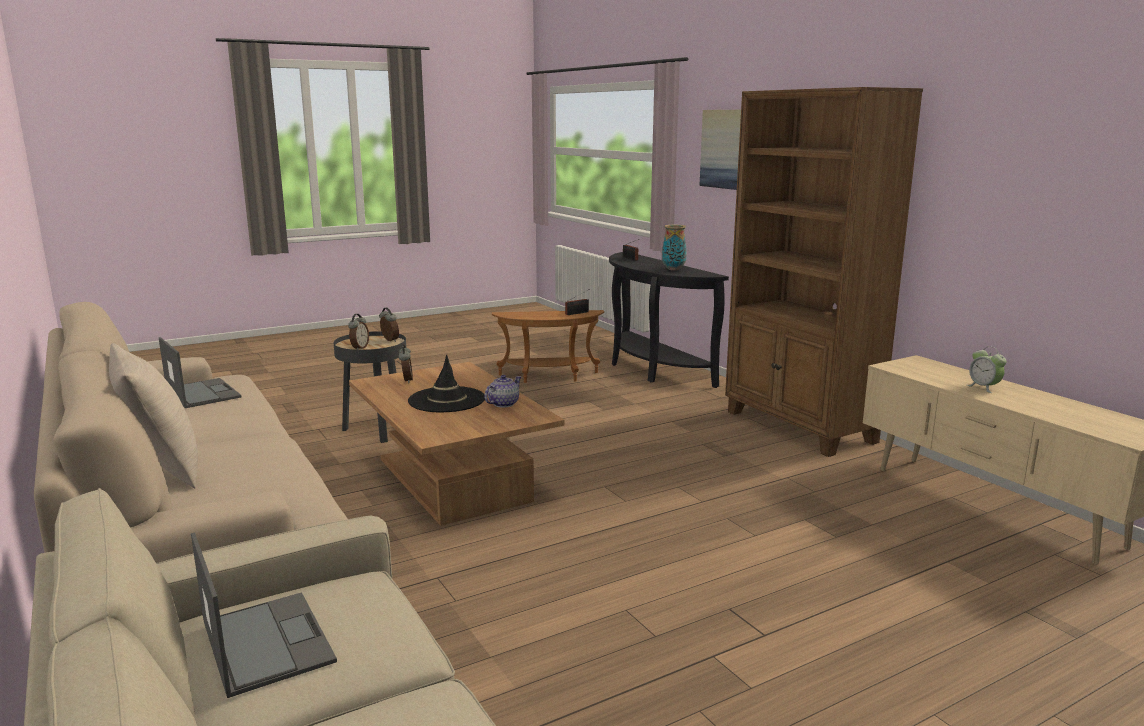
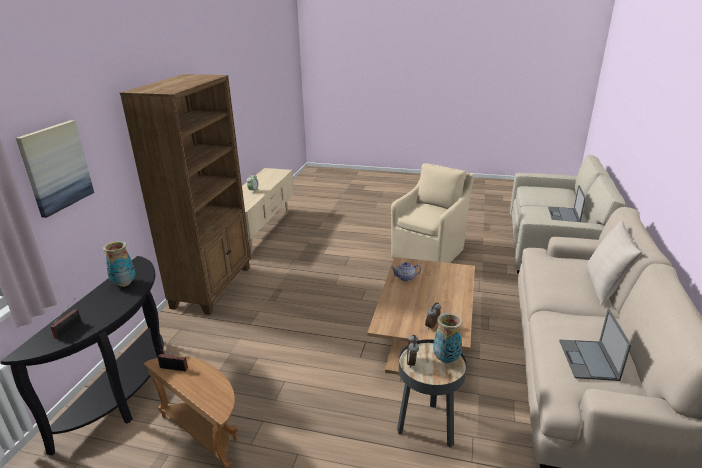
camera: 135 degrees left, 10 degrees up
alarm clock [348,314,369,350] -> vase [433,313,463,363]
black hat [408,355,485,412] -> none
none -> beige armchair [391,163,474,263]

